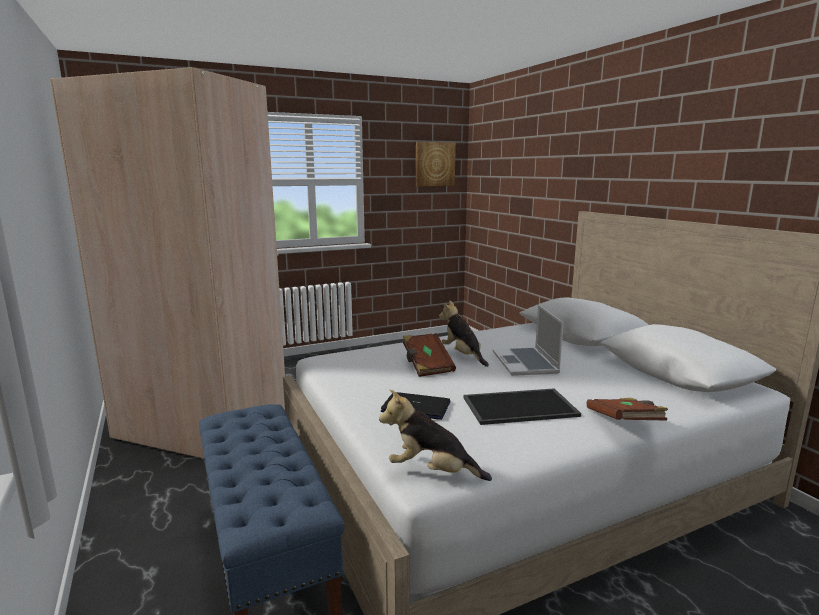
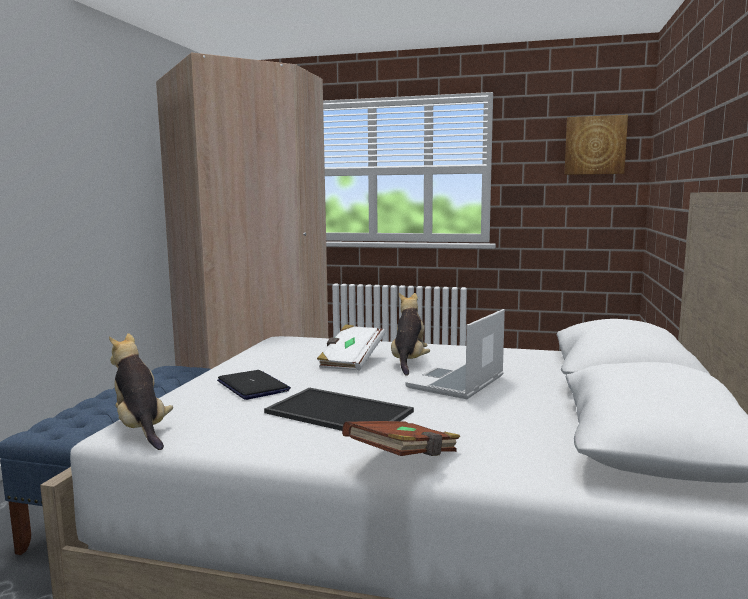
camera: 40 degrees right, 5 degrees down
brown book [403,333,456,377] -> white book [317,324,385,371]

